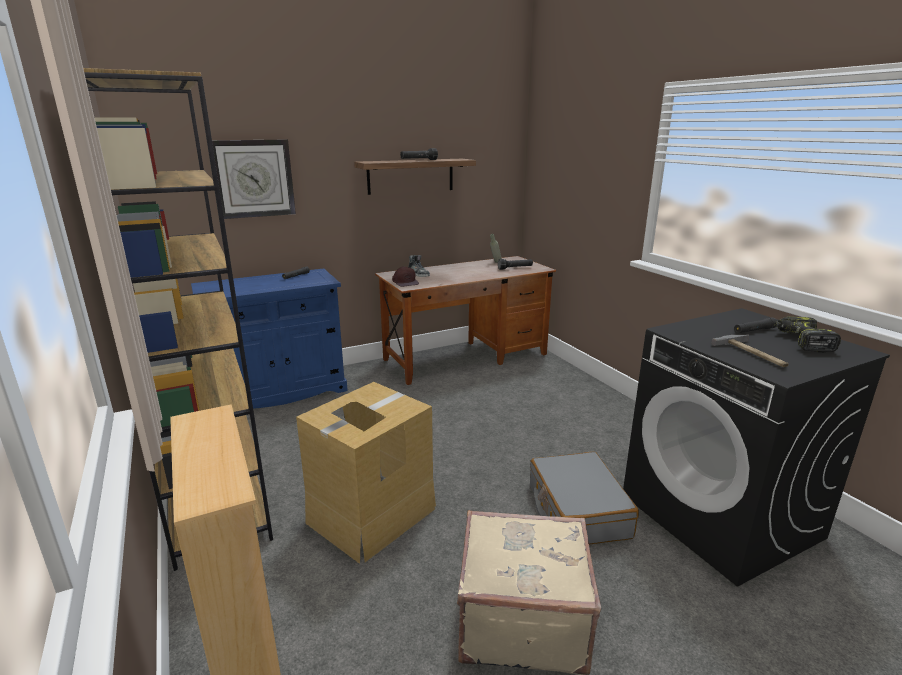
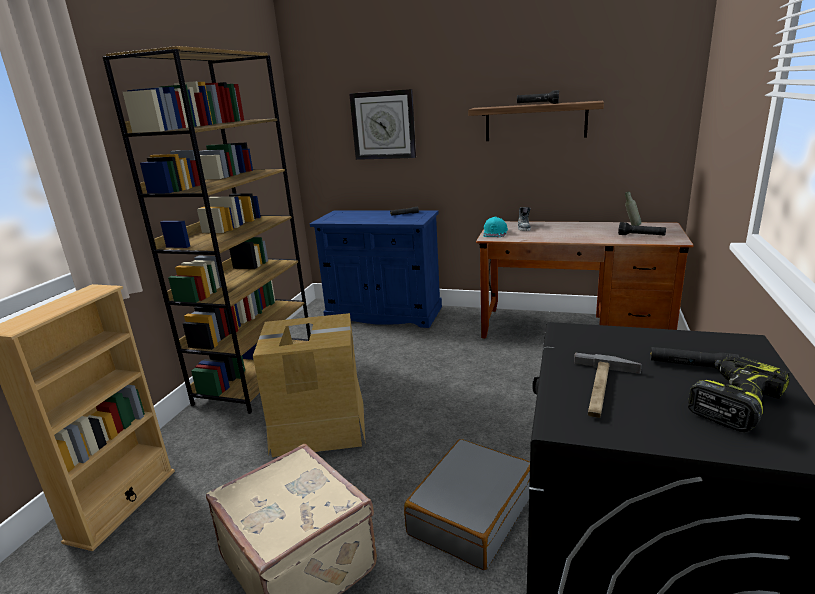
camera: 45 degrees right, 0 degrees up
brown cap [392,266,419,287] -> turquoise cap [483,216,508,237]

